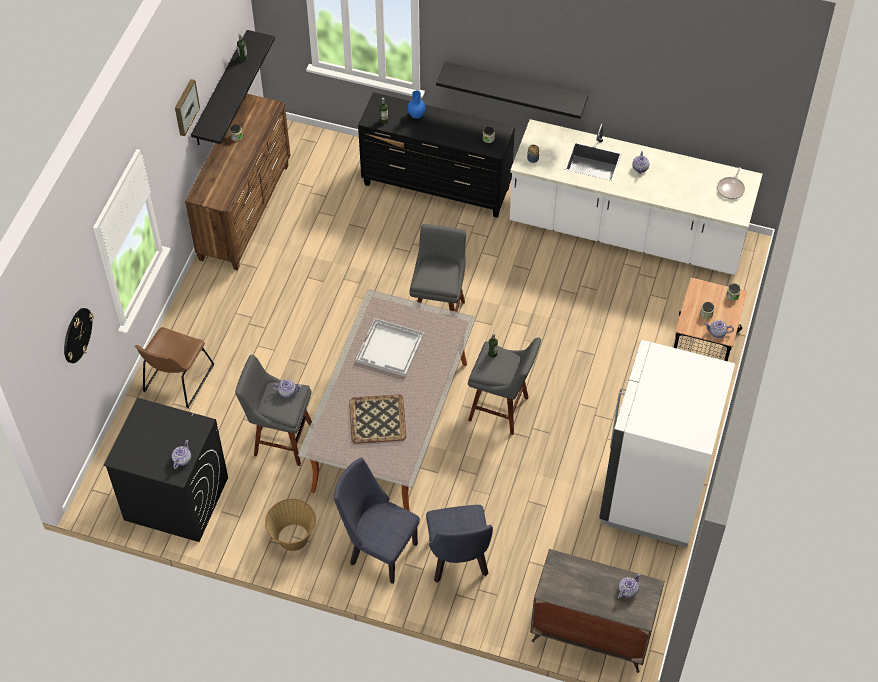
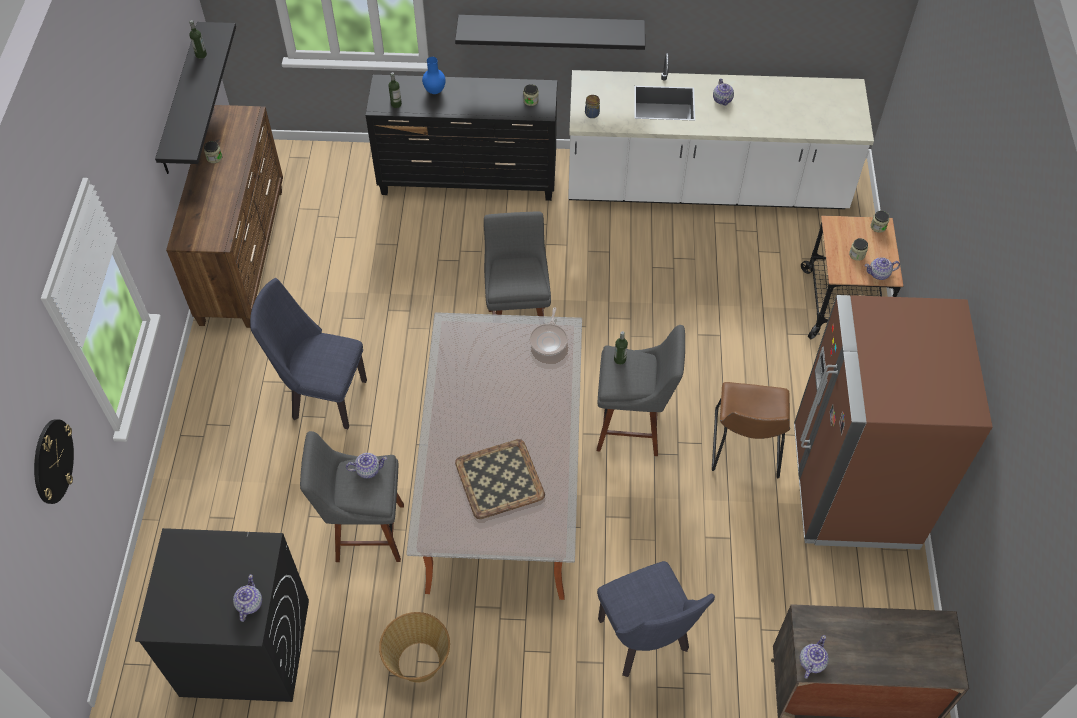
camera: 15 degrees left, 0 degrees up
brown chair [135,327,214,408] -> brown chair moved to [712,382,790,478]
picture [175,79,200,136] -> none
blue chair [334,457,420,584] -> blue chair moved to [250,278,367,429]
white tray [356,318,424,377] -> none
white fridge [599,340,735,548] -> brown fridge [794,295,993,550]
teapot [618,573,641,599] -> teapot moved to [800,635,829,679]
frying pan [717,167,745,199] -> frying pan moved to [530,308,568,356]

